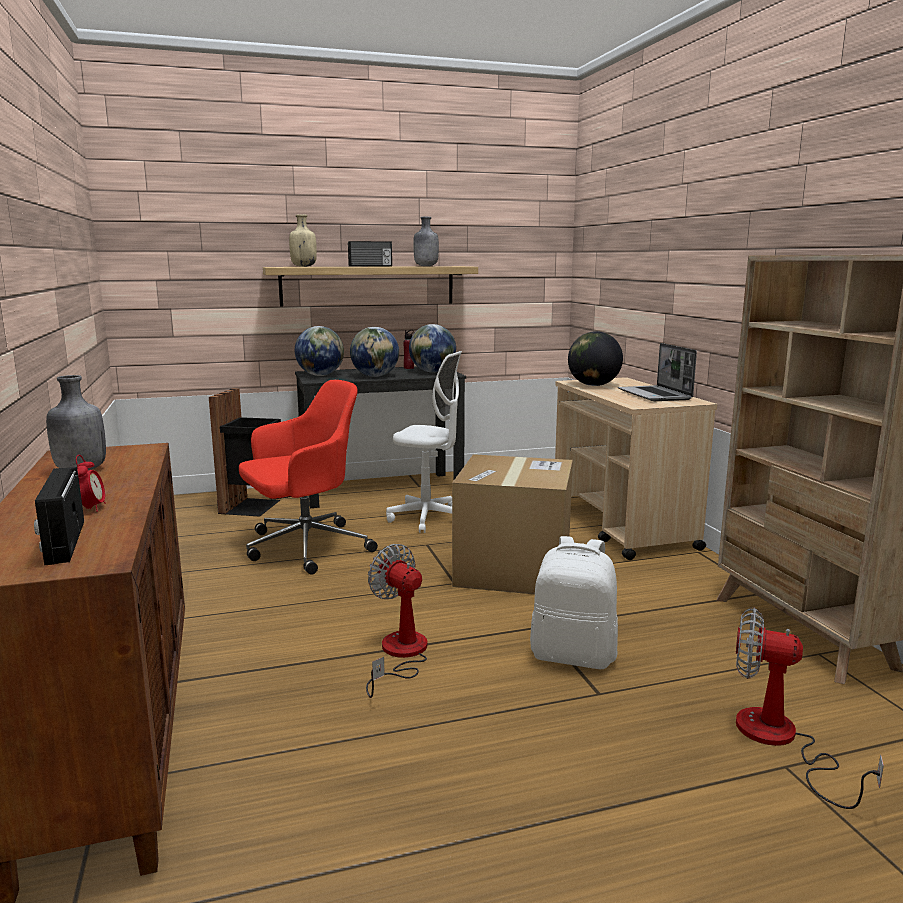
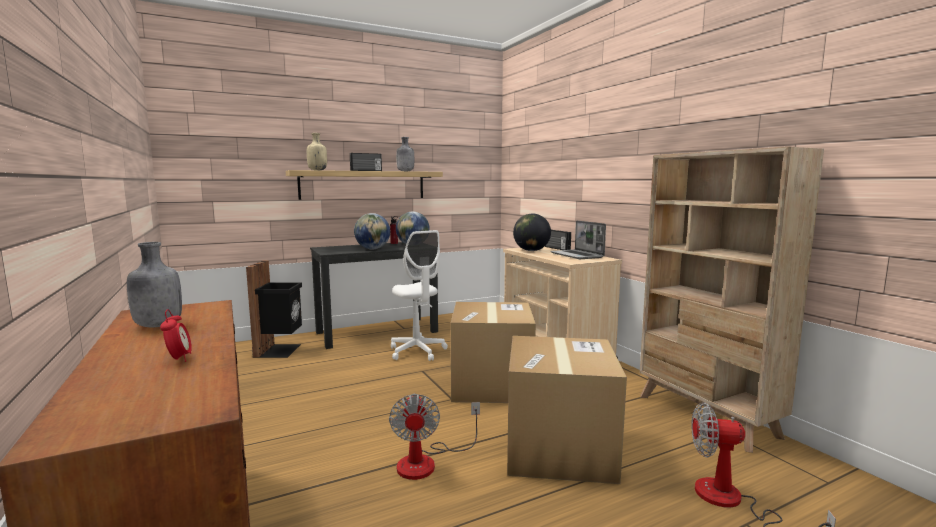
camera: 10 degrees left, 5 degrees down
radio [34,467,84,565] -> radio moved to [545,230,571,250]
red office chair [239,380,378,575] -> none
globe [295,326,344,376] -> none
fan [366,544,428,698] -> fan turned 135 degrees counterclockwise [389,393,480,480]
white office chair [386,351,462,533] -> white office chair turned 45 degrees clockwise [391,230,448,361]
white backpack [530,536,618,669] -> cardboard box [507,336,627,484]

